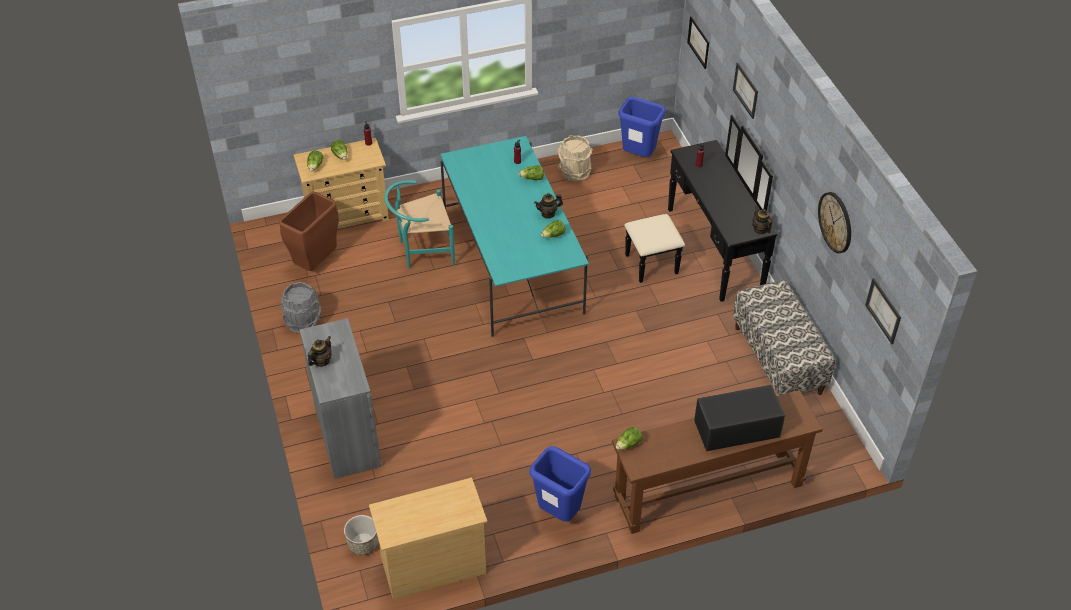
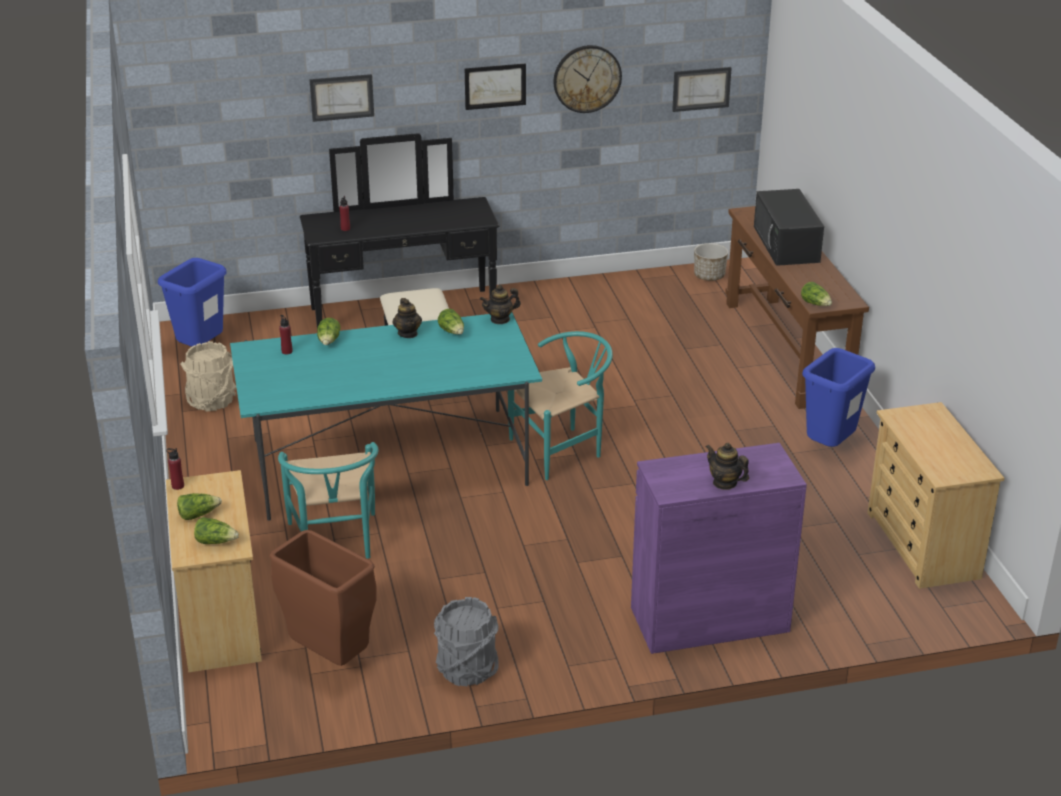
camera: 85 degrees left, 15 degrees down
grey cabinet [300,318,381,479] -> purple cabinet [631,443,807,654]
planter [344,515,378,555] -> planter moved to [694,243,728,281]
picture [687,16,709,69] -> picture moved to [465,63,526,110]
bench [733,280,835,396] -> none
teapot [752,206,772,235] -> teapot moved to [480,285,521,324]
none -> turquoise chair [508,331,613,480]

